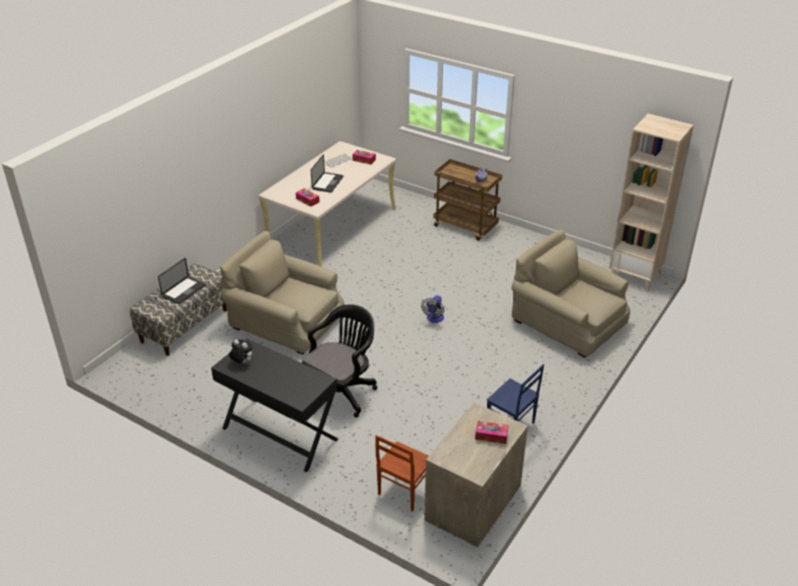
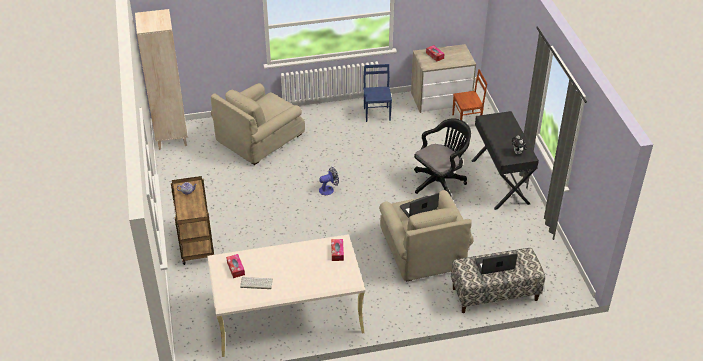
camera: 135 degrees left, 5 degrees up
black office chair [302,304,377,418] -> black office chair turned 150 degrees clockwise [414,118,471,196]
laptop [311,154,343,193] -> laptop moved to [400,193,439,218]
beige armchair [511,230,630,358] -> beige armchair turned 45 degrees clockwise [211,83,305,165]

